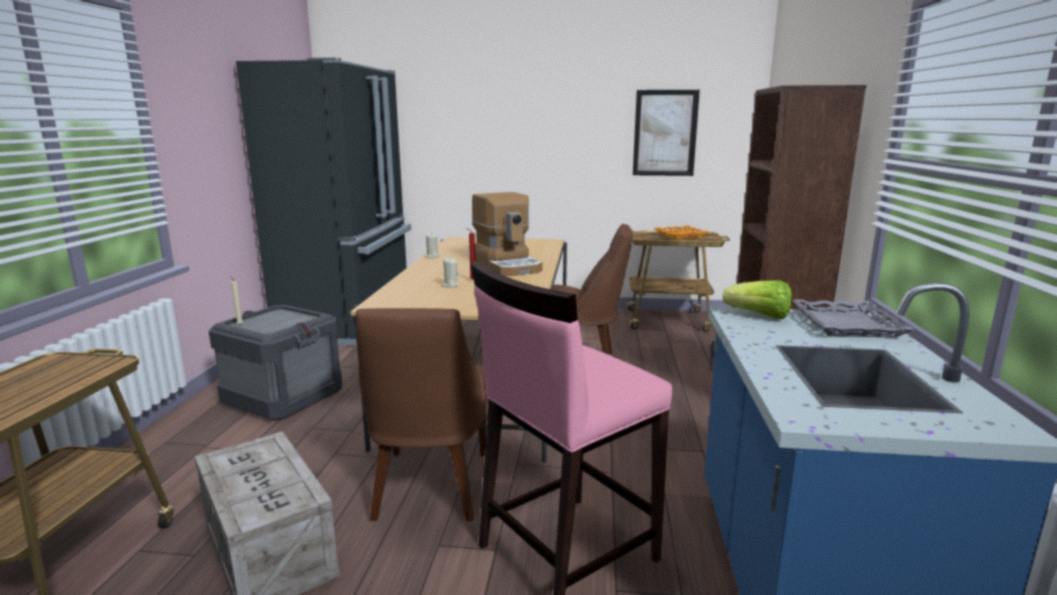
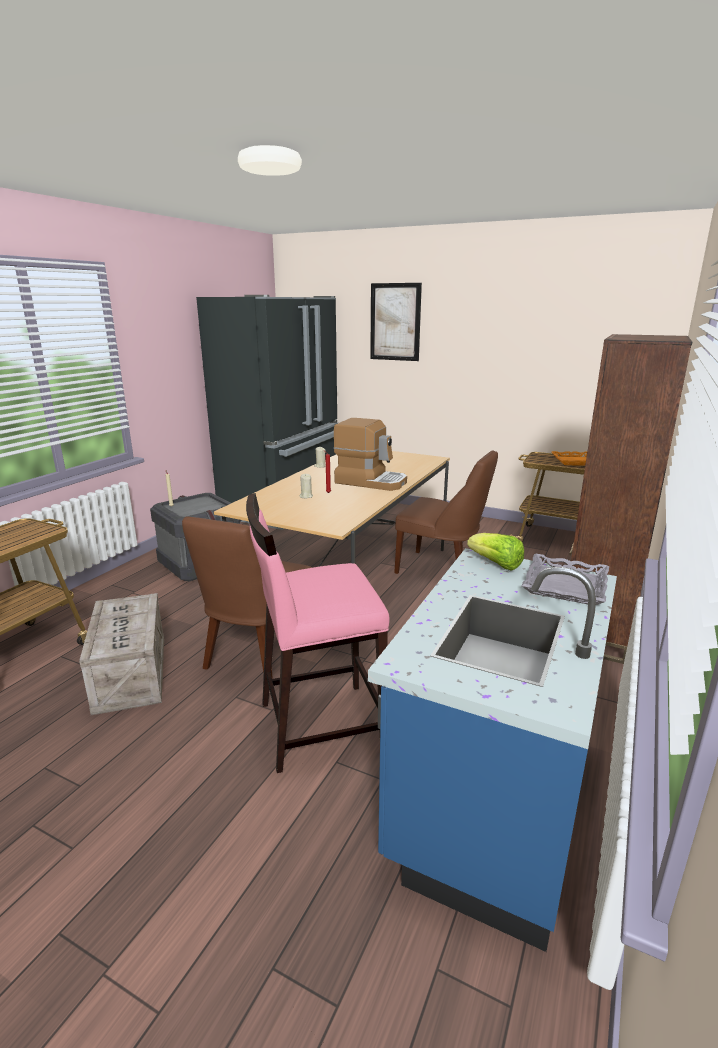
camera: 20 degrees right, 5 degrees up
coffee machine [472,192,543,276] -> coffee machine turned 60 degrees counterclockwise [334,418,407,491]
picture [633,90,700,176] -> picture moved to [370,283,422,361]

